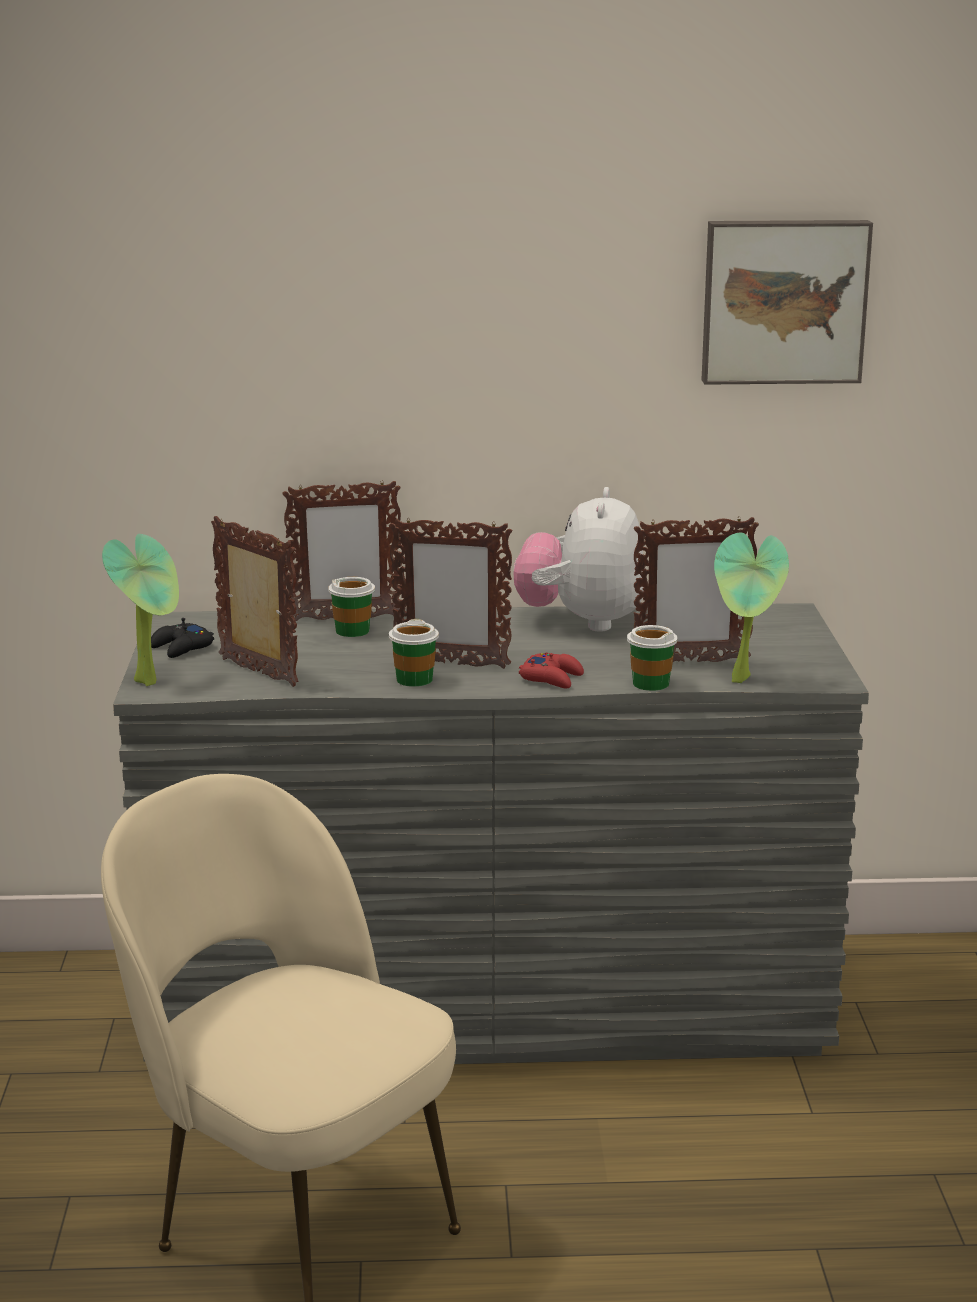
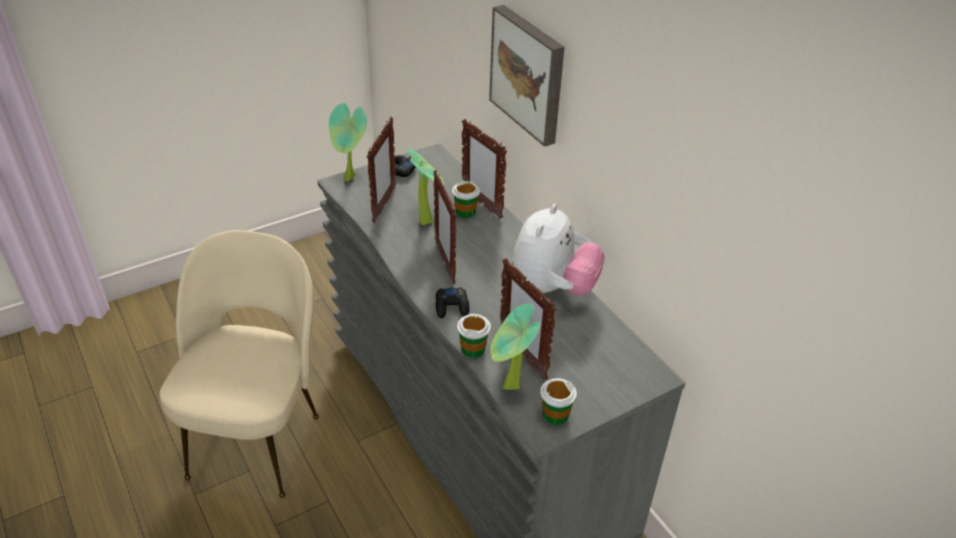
camera: 60 degrees right, 20 degrees up
cup [389,619,439,687] -> cup moved to [540,378,577,425]
plush toy [514,487,646,632] -> plush toy turned 135 degrees clockwise [511,204,605,296]
red game controller [519,653,584,688] -> black game controller [436,287,469,318]
picture [702,220,873,385] -> picture moved to [489,5,565,147]
none -> potted plant [406,148,444,225]

